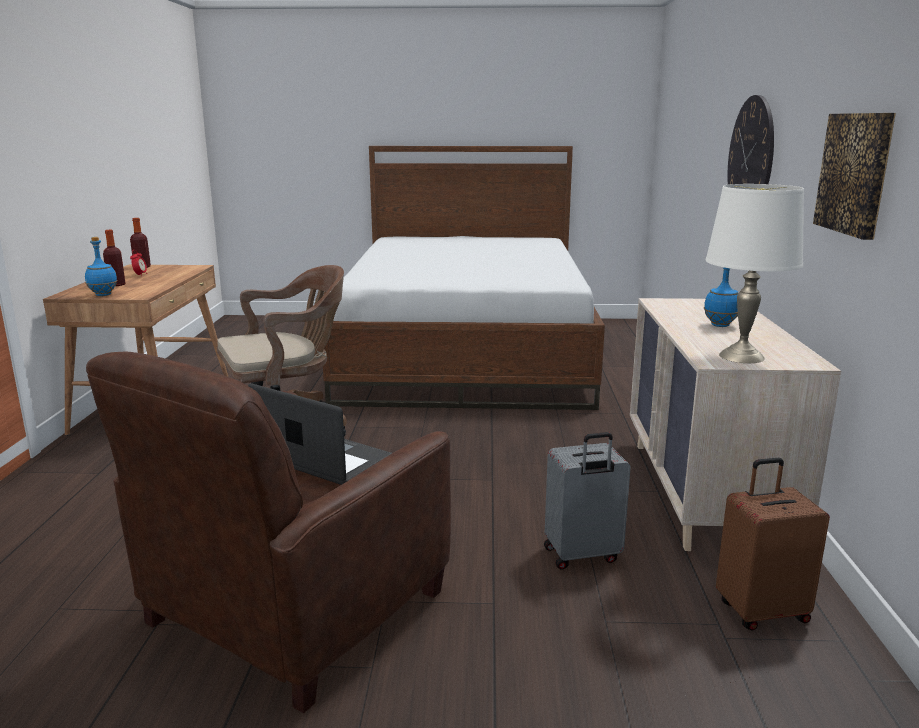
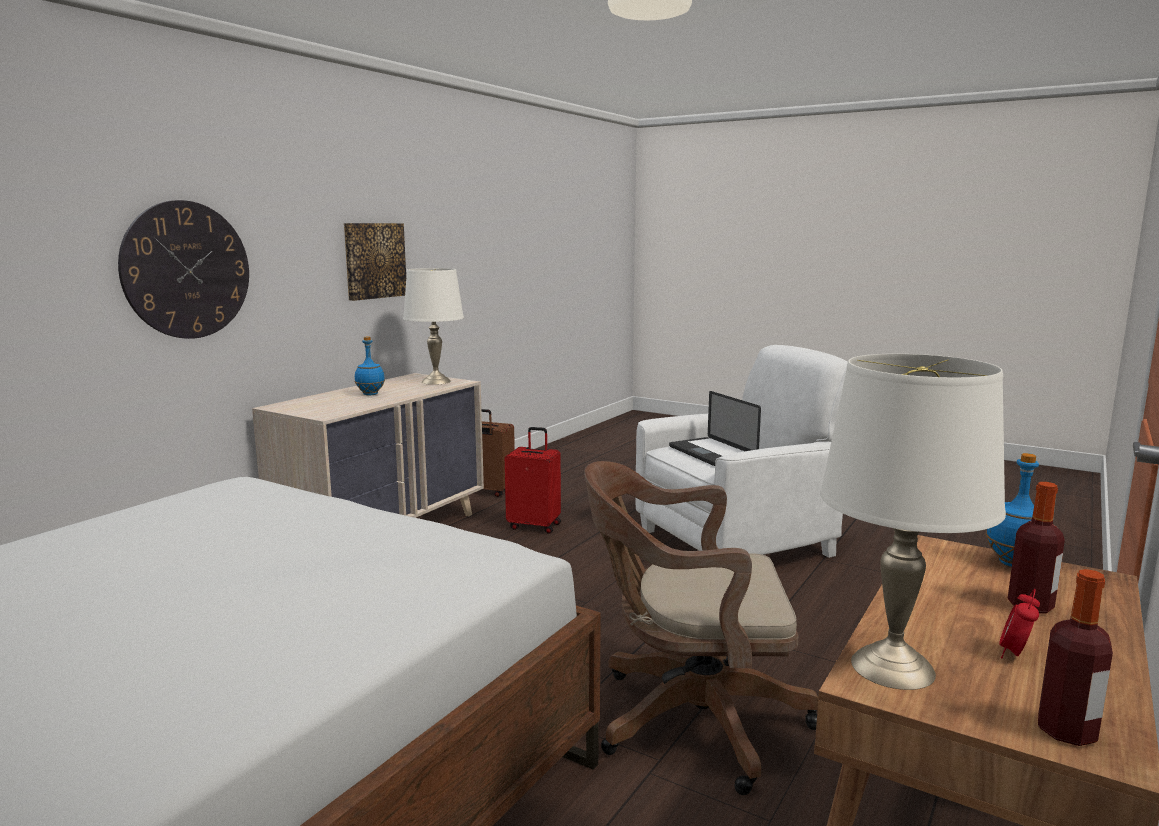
camera: 150 degrees left, 5 degrees down
brown armchair [86,351,451,713] -> white armchair [636,345,848,558]
grey suitcase [544,432,631,570] -> red suitcase [505,427,561,534]
none -> white table lamp [820,354,1006,690]

